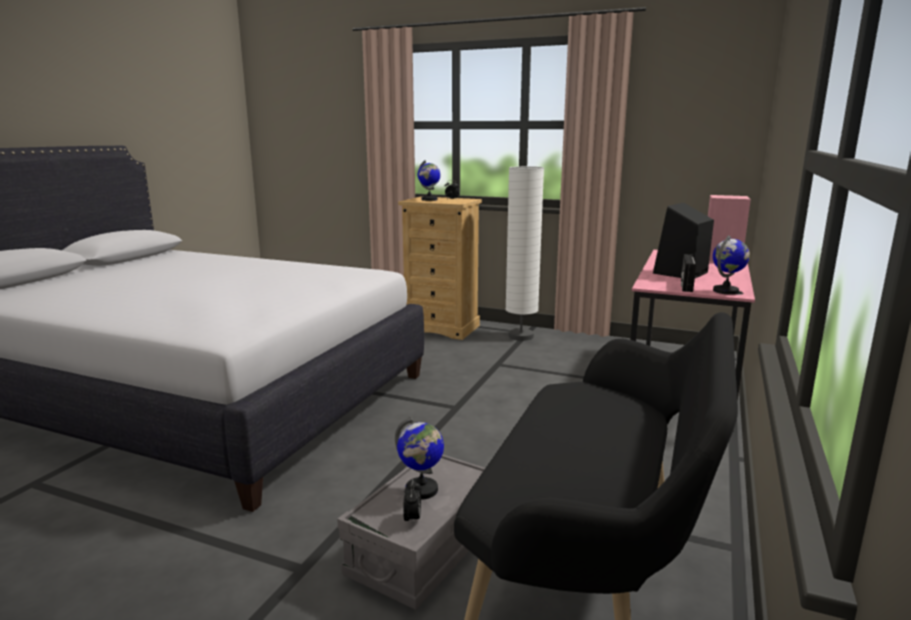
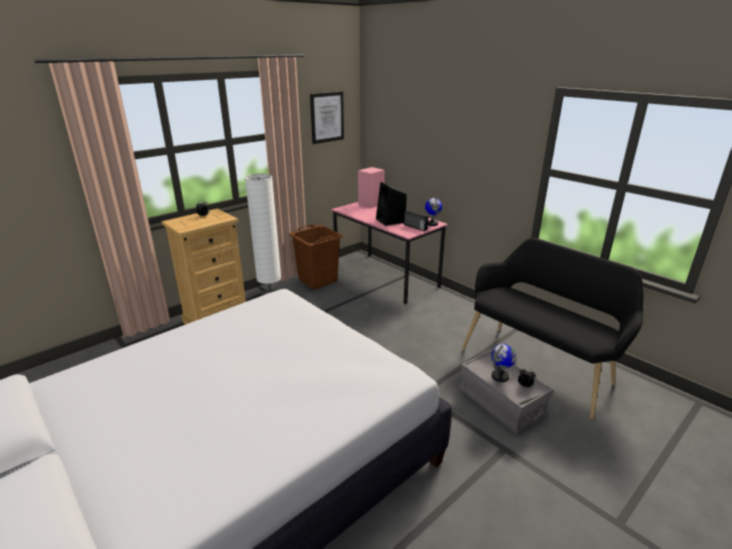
camera: 65 degrees left, 10 degrees up
globe [418,160,440,201] -> none
none -> brown laundry basket [289,224,343,289]
none -> picture [310,91,344,144]

